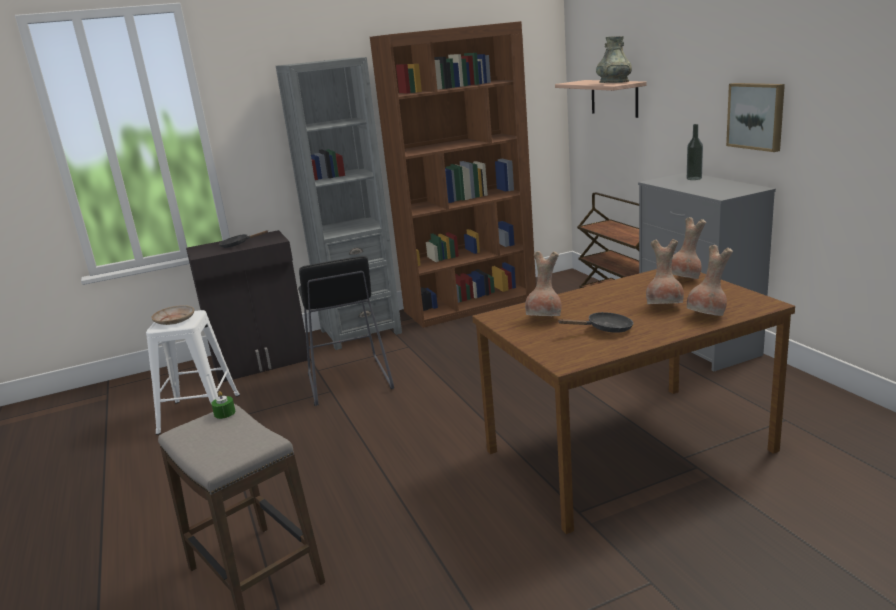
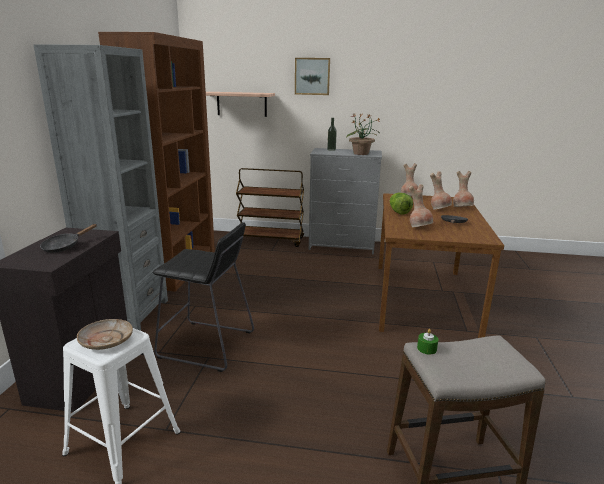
camera: 60 degrees left, 0 degrees up
grey vase [596,36,632,83] -> none
picture [726,83,785,152] -> picture moved to [295,58,330,95]
none -> potted plant [346,113,381,155]
none -> lettuce [390,193,413,215]

